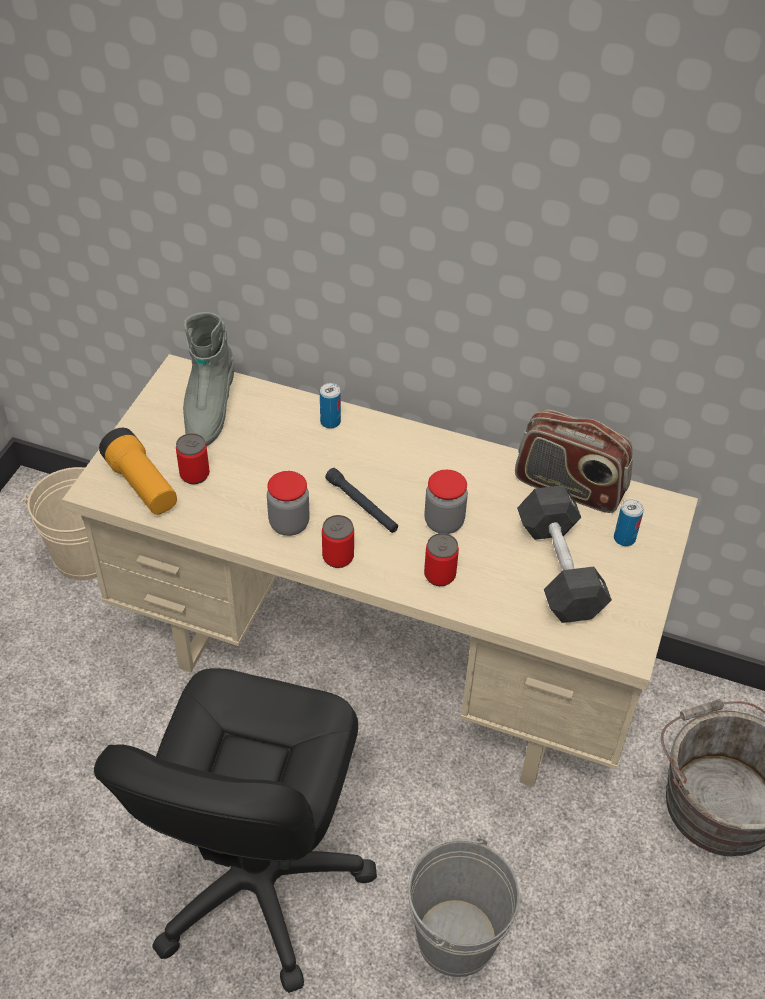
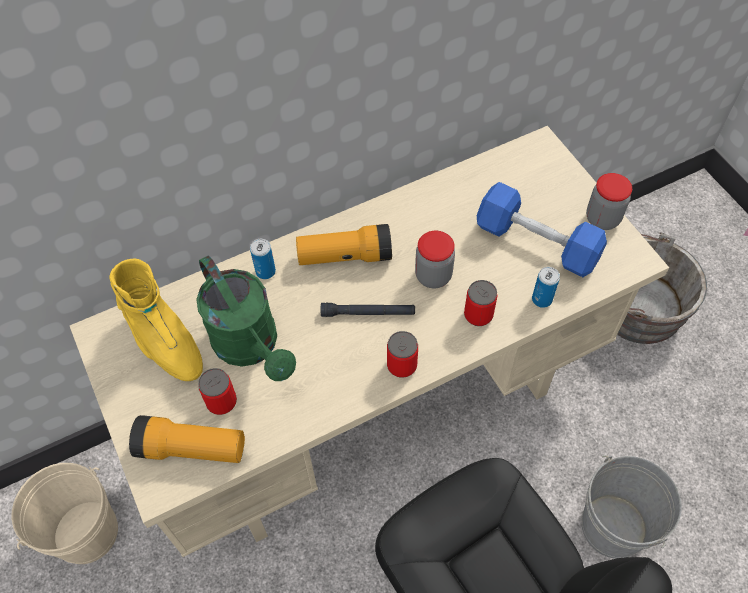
camera: 45 degrees left, 10 degrees up
grey boot [183,312,234,446] -> yellow boot [110,259,203,381]
jar [267,471,310,536] -> jar moved to [586,173,632,230]
radio [515,409,633,513] -> none
black dumbbell [517,485,612,623] -> blue dumbbell [477,182,607,277]
can [614,499,644,546] -> can moved to [532,267,560,308]
none -> green watering can [196,256,296,381]
none -> flashlight [296,224,392,265]

